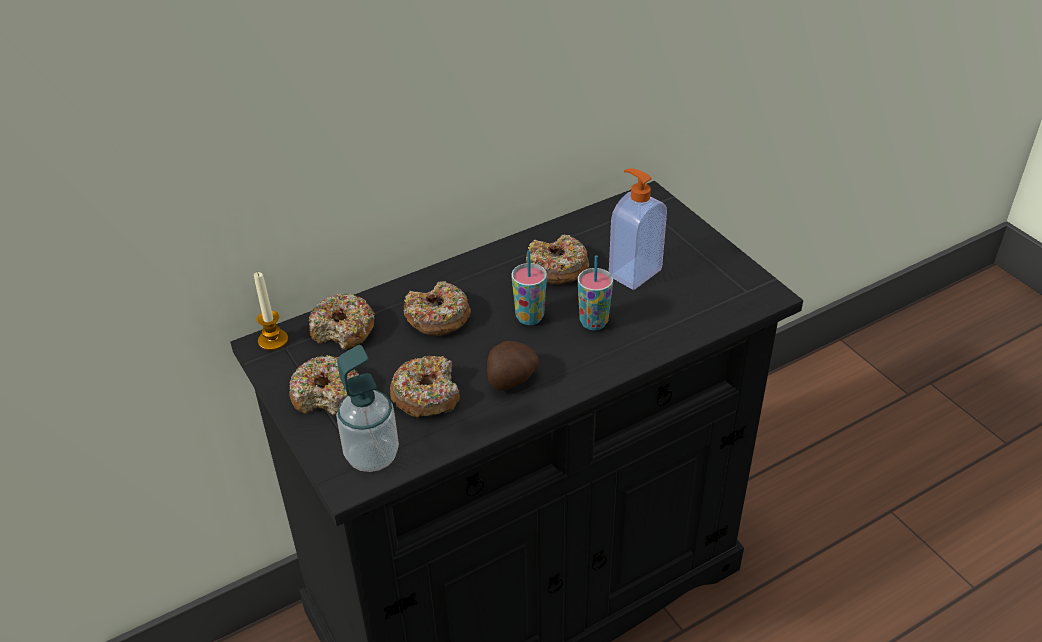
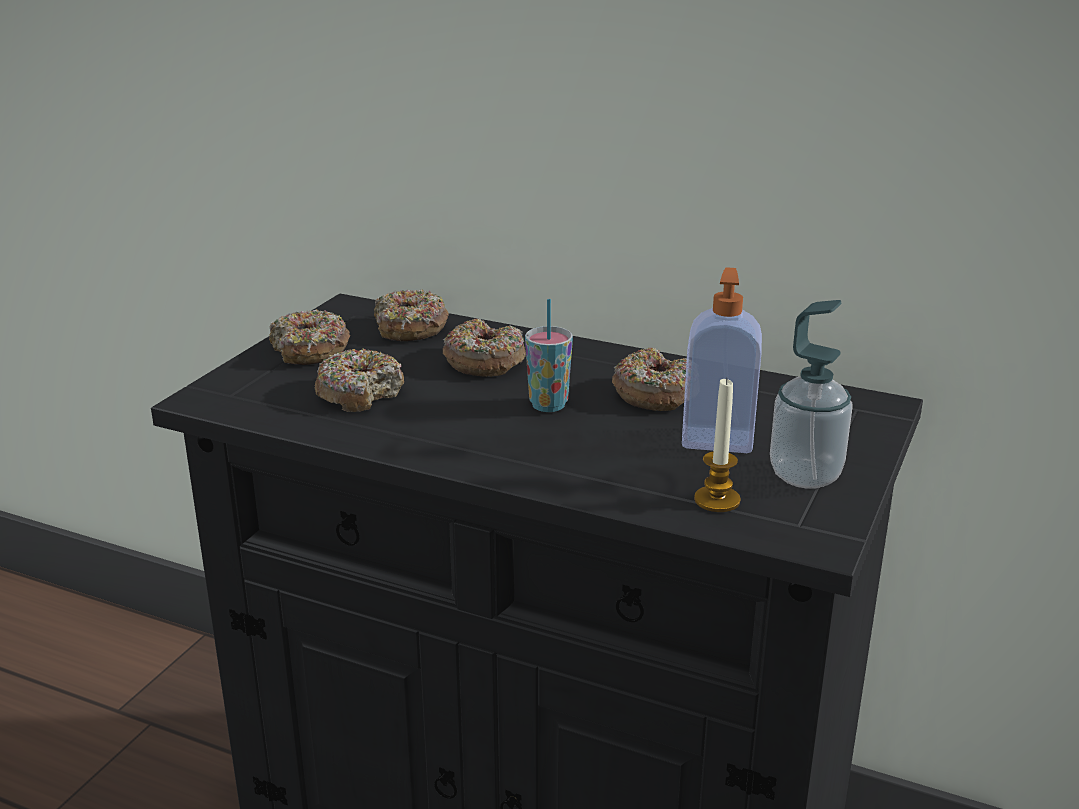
camera: 55 degrees right, 15 degrees down
candle [254,272,288,351] -> candle moved to [694,378,741,512]
soap dispenser [336,345,399,472] -> soap dispenser moved to [770,300,853,489]
potato [487,341,539,390] -> none
cup [578,255,613,330] -> none

